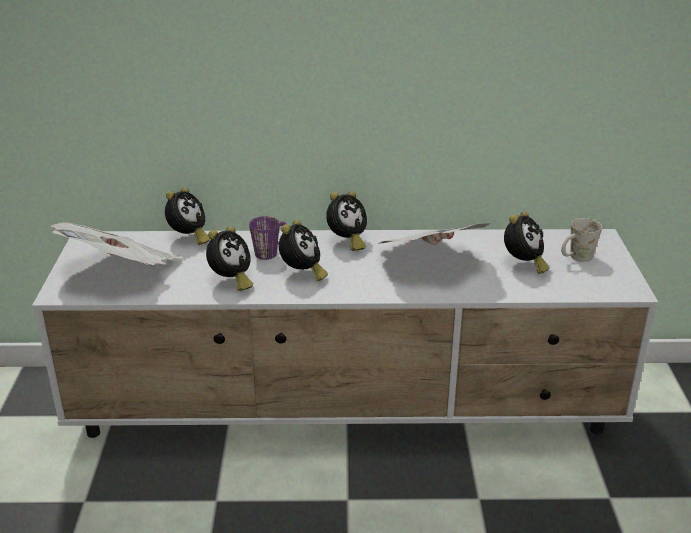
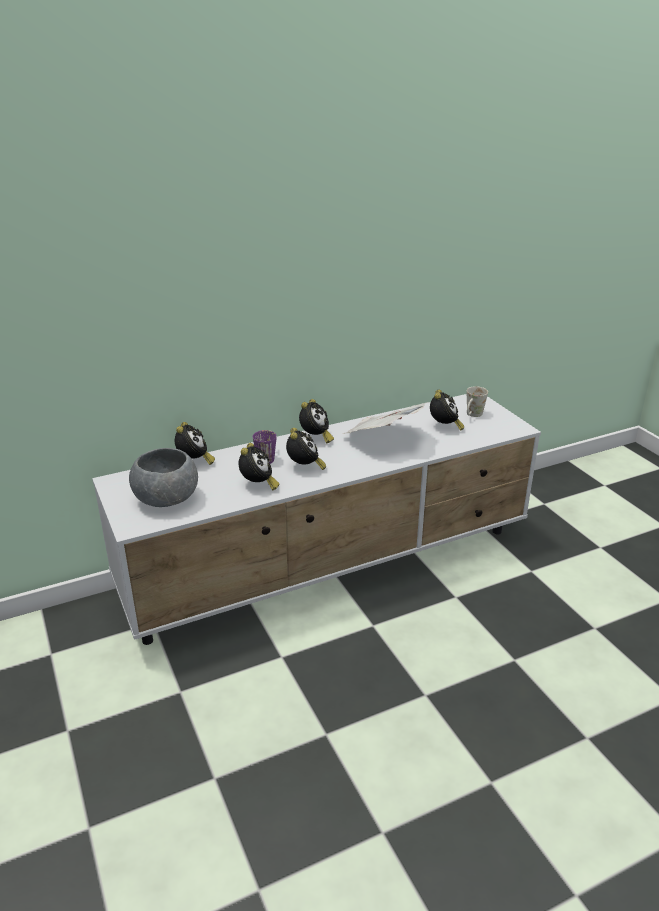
camera: 25 degrees left, 0 degrees up
newspaper [51,222,182,265] -> grey bowl [129,448,198,507]

